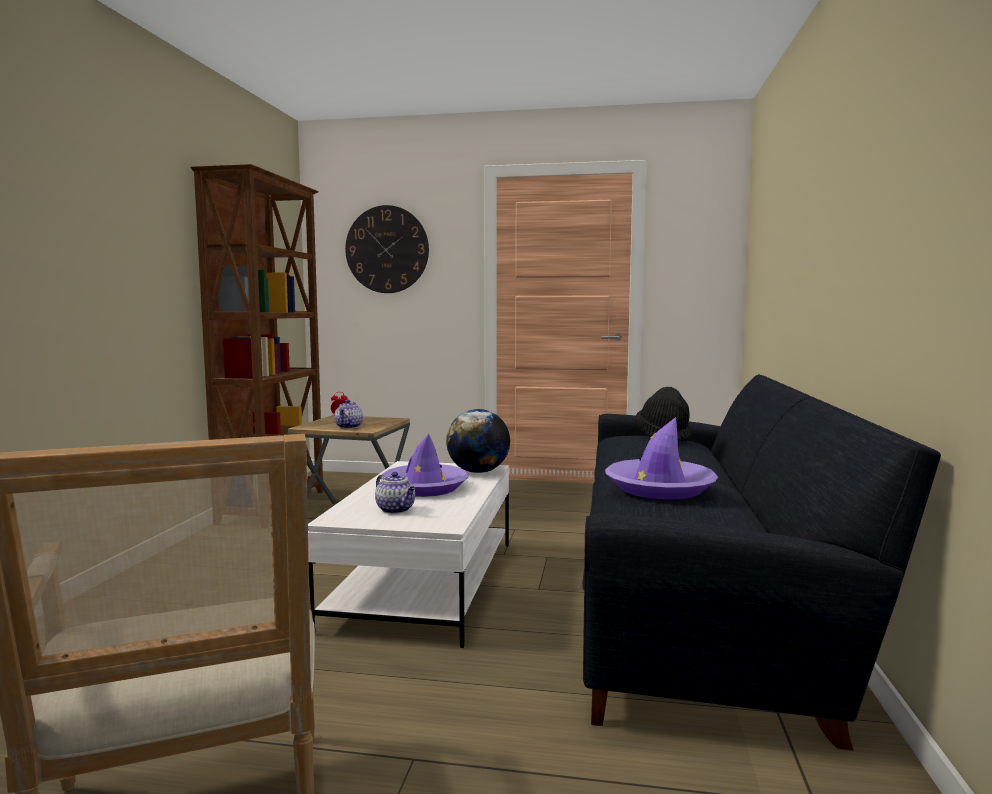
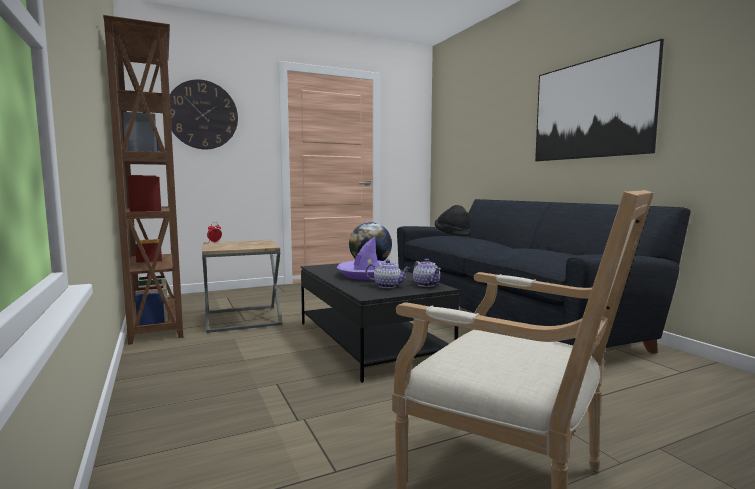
camera: 35 degrees left, 0 degrees up
white coffee table [308,461,509,648] -> black coffee table [301,263,459,383]
teapot [334,400,363,429] -> teapot moved to [413,258,441,287]
purple hat [605,417,718,500] -> none
none -> picture [535,39,664,161]

